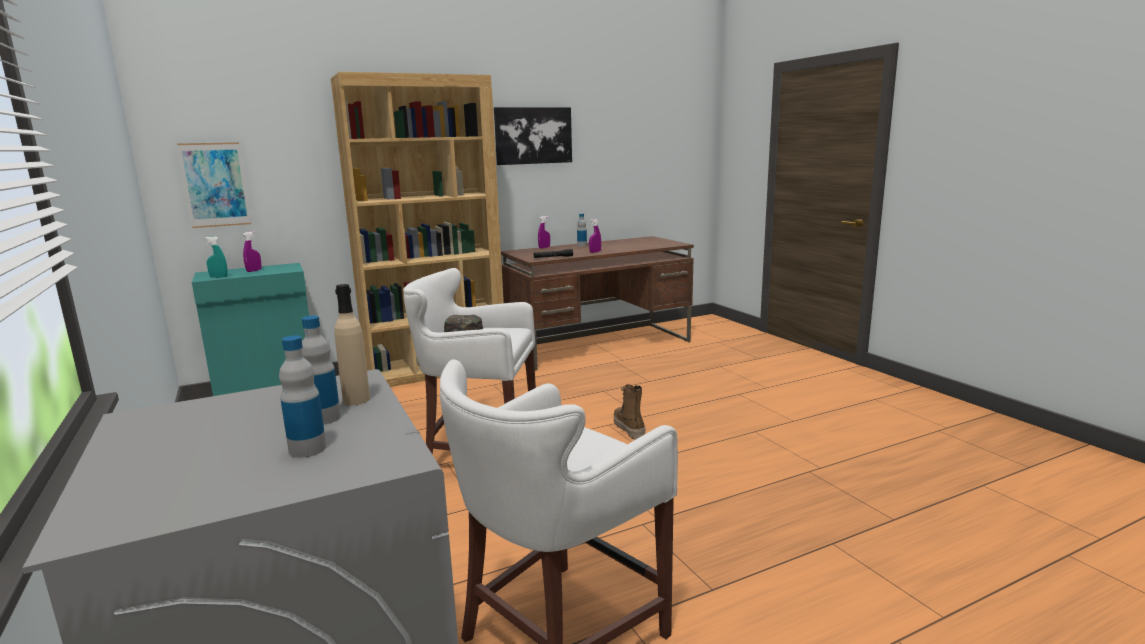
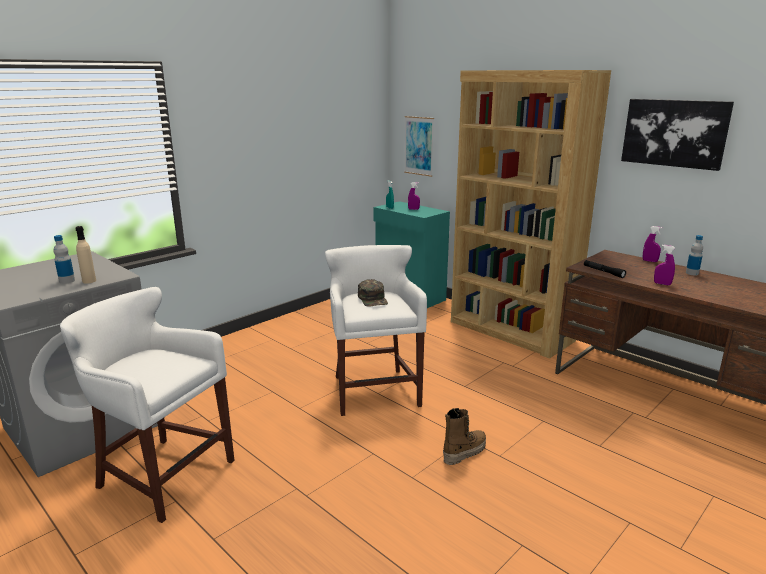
camera: 70 degrees right, 5 degrees up
bottle [279,335,326,458] -> none

